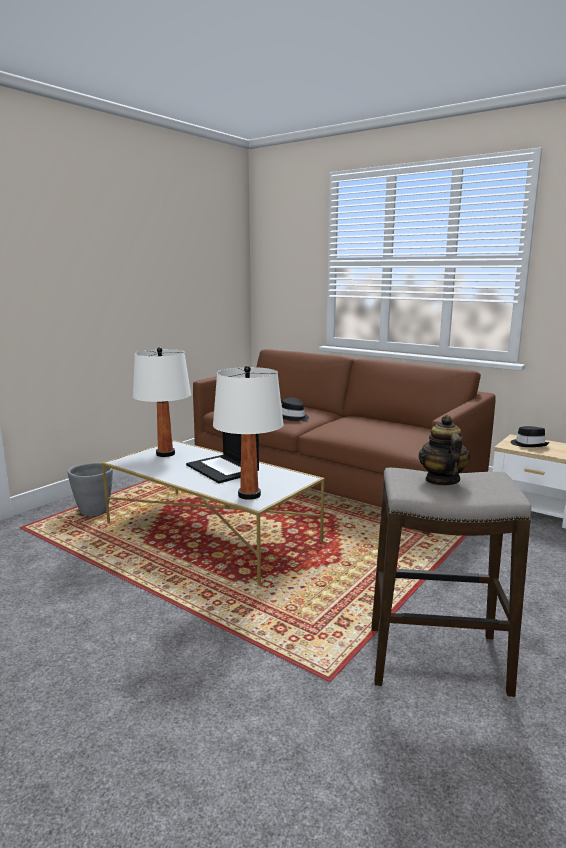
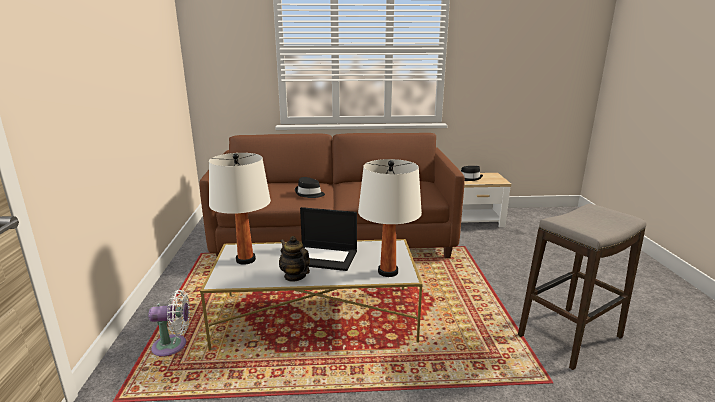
camera: 40 degrees left, 5 degrees up
grey planter [68,463,113,516] -> white fan [148,290,190,356]
teapot [419,415,470,486] -> teapot moved to [279,236,310,282]

